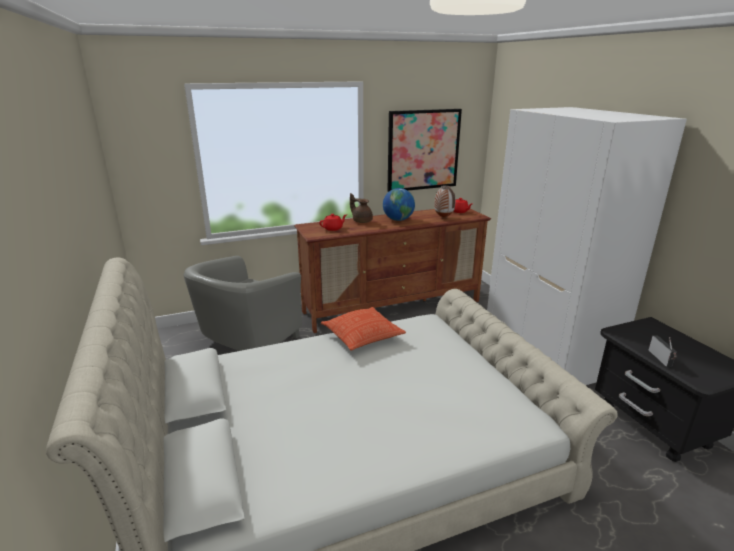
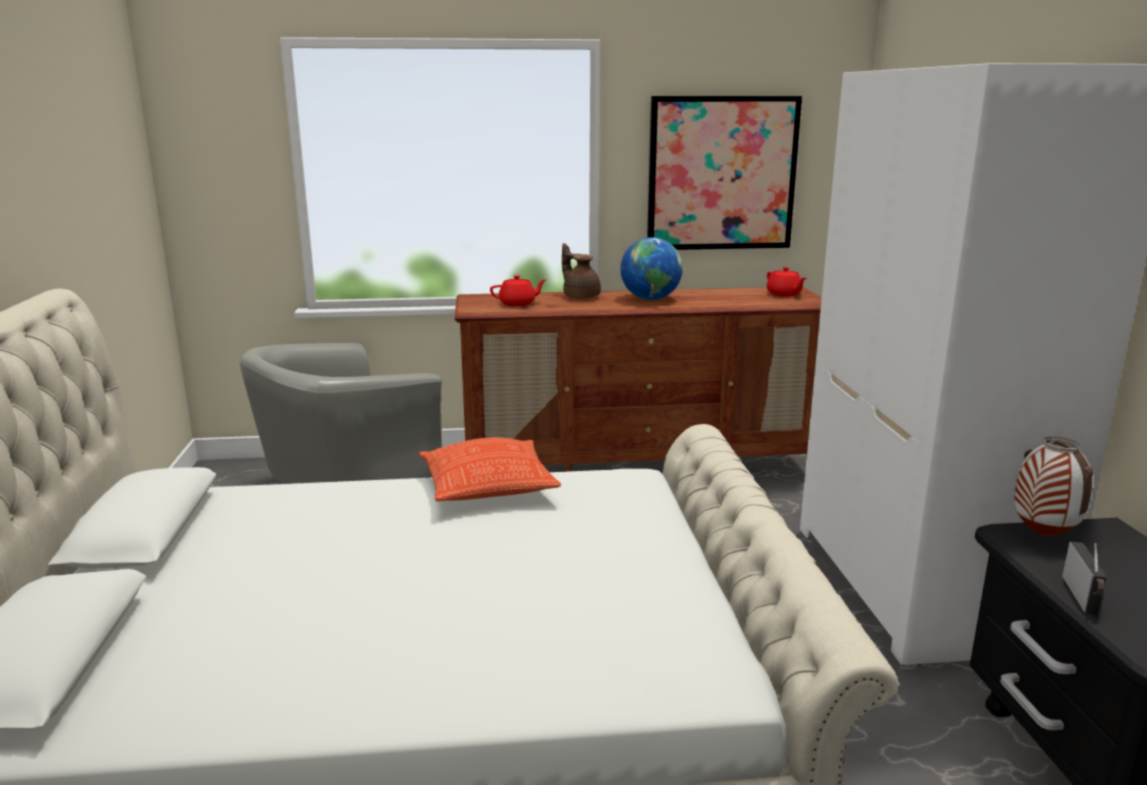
camera: 15 degrees right, 5 degrees down
vase [434,185,455,218] -> vase moved to [1014,436,1093,536]

